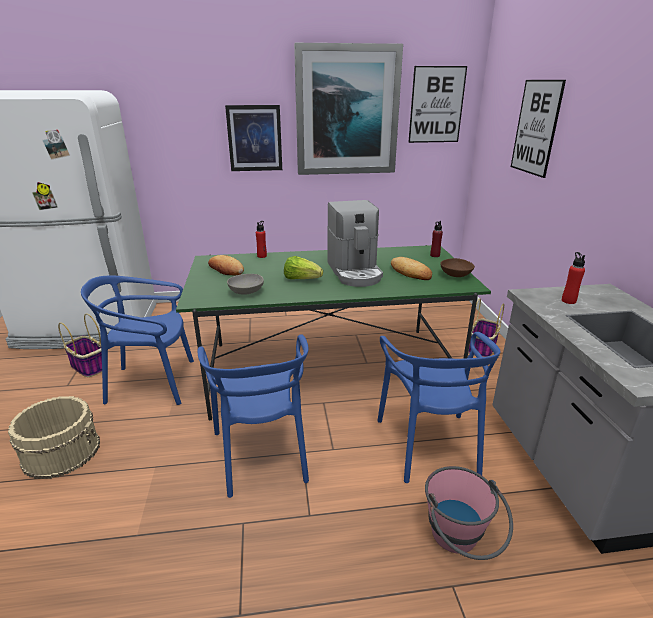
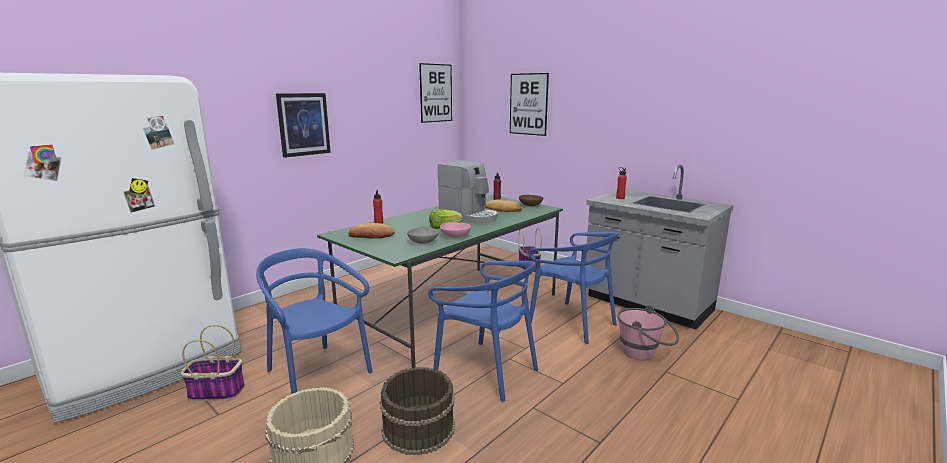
camera: 40 degrees left, 10 degrees down
blue chair [81,275,194,405] -> blue chair turned 90 degrees clockwise [256,248,373,394]
picture [294,43,403,175] -> none
none -> brown bucket [379,367,455,455]
none -> pink bowl [440,222,471,238]

